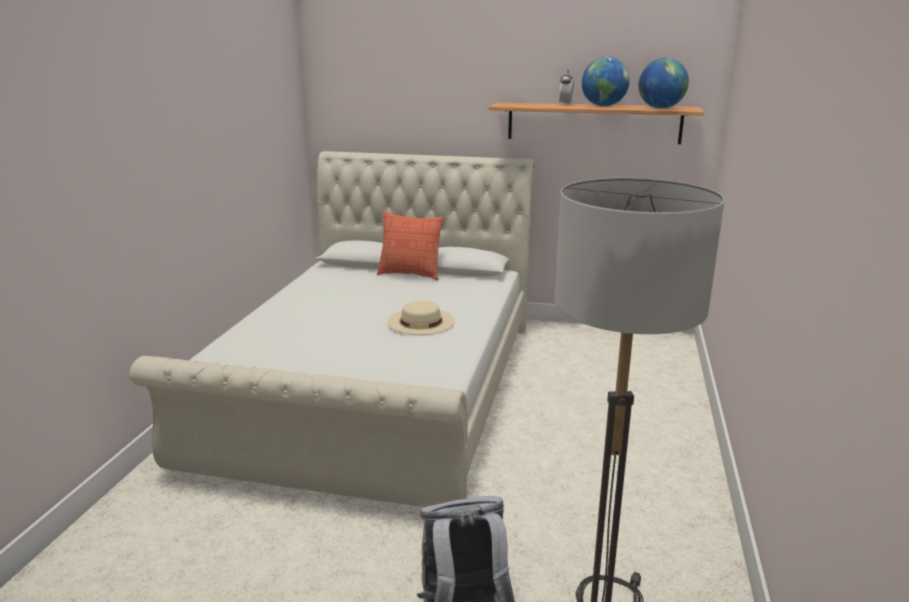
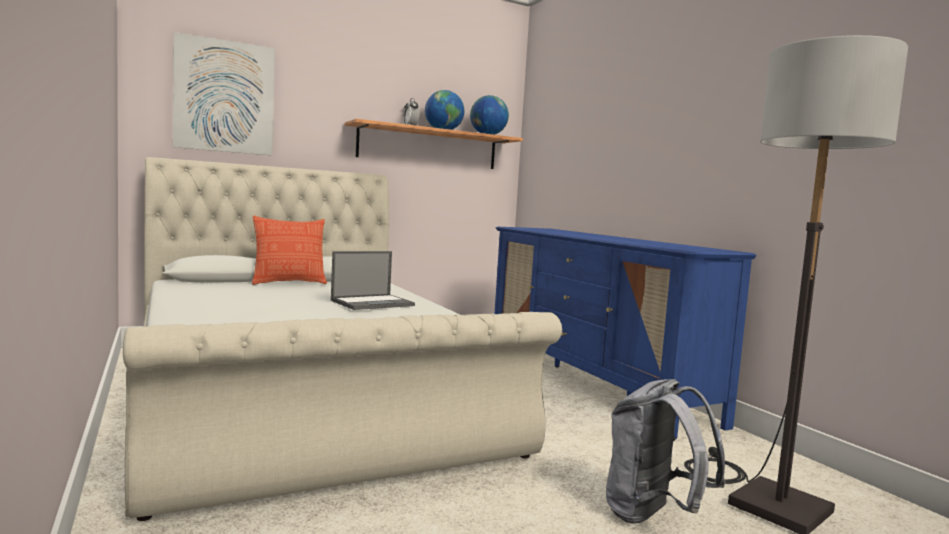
camera: 40 degrees left, 15 degrees down
beige hat [387,301,455,335] -> laptop [331,251,415,310]
none -> picture [173,32,275,156]
none -> blue dresser [495,227,756,439]

